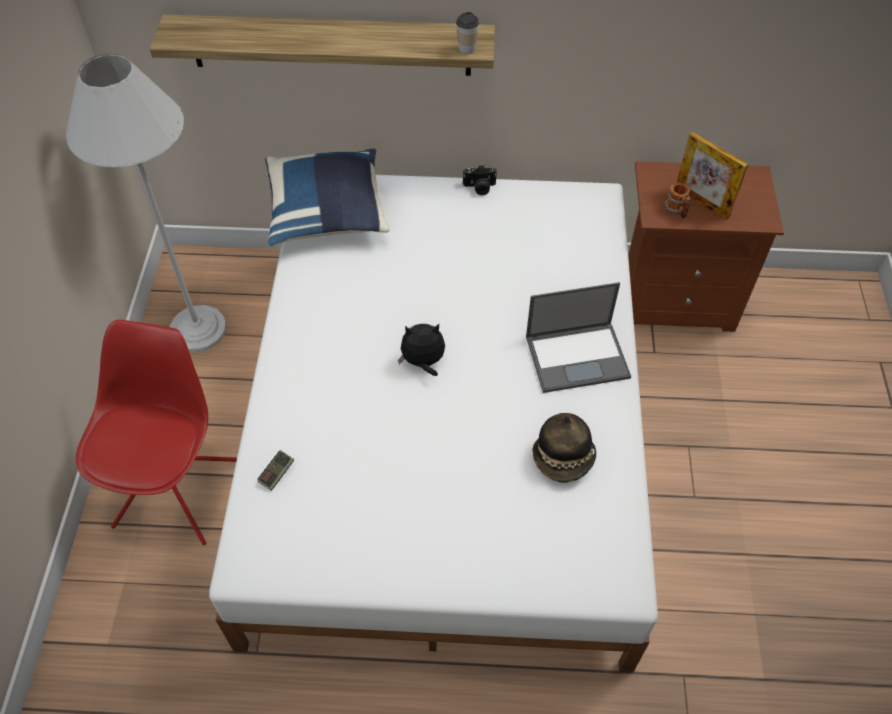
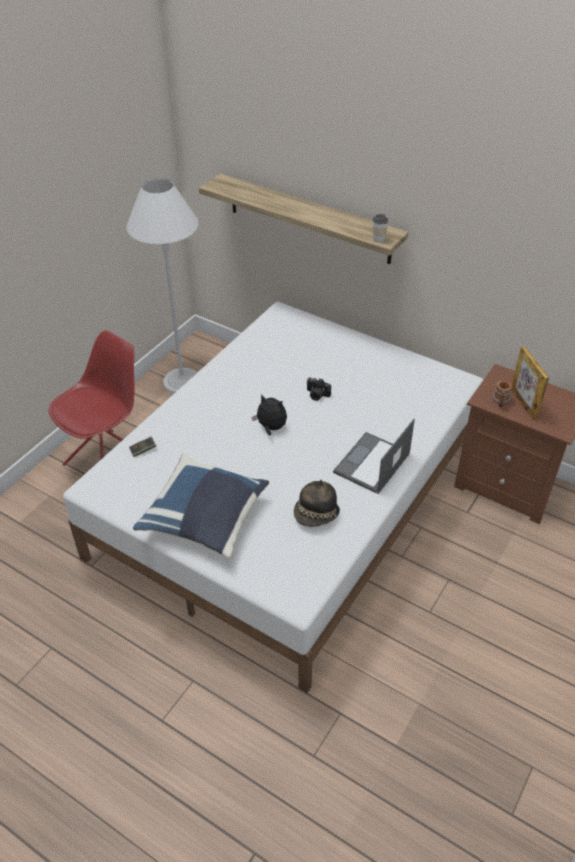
camera: 30 degrees right, 10 degrees down
blue pillow [265,148,390,247] -> blue pillow moved to [133,454,269,558]
camera [463,165,497,195] -> camera moved to [306,377,331,401]
laptop [526,282,631,393] -> laptop turned 105 degrees clockwise [333,419,415,494]

